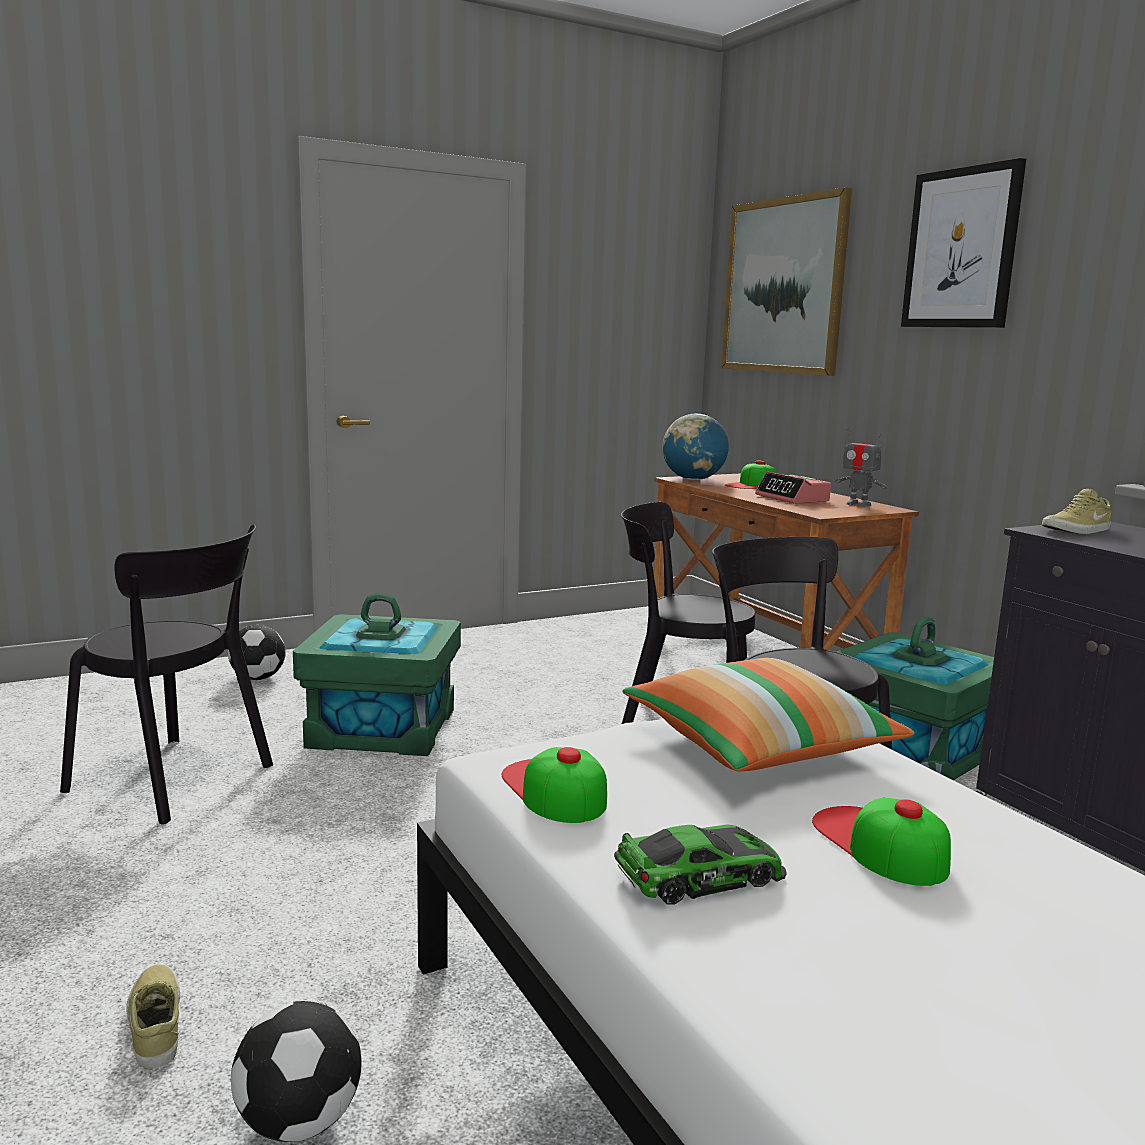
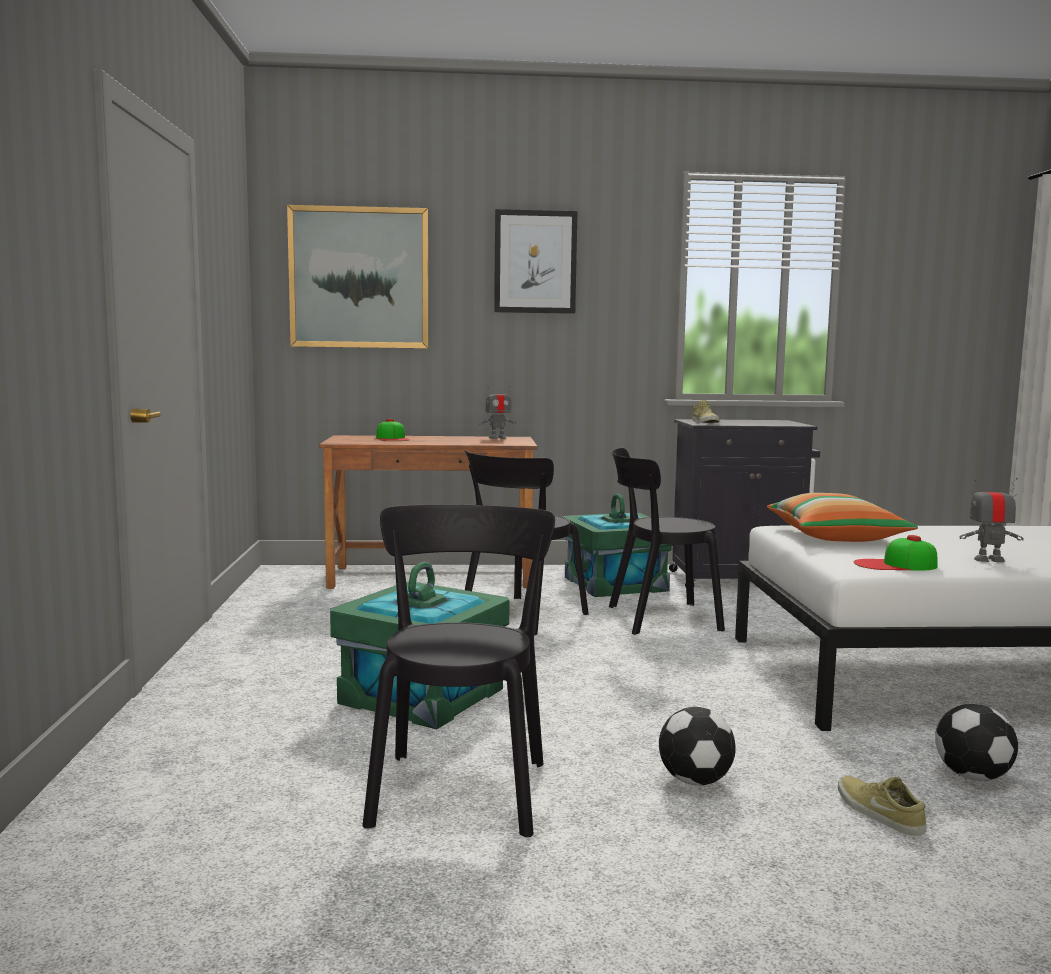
camera: 65 degrees left, 5 degrees down
black chair [60,524,273,825] -> black chair turned 45 degrees counterclockwise [362,505,555,837]
beige shoe [126,964,180,1069] -> beige shoe turned 60 degrees clockwise [838,776,927,836]
football [228,625,286,680] -> football moved to [659,707,735,786]
toy car [614,824,786,905] -> toy robot [960,478,1024,562]
globe [662,414,729,480] -> none
alarm clock [755,472,831,504] -> none
cap [812,798,951,886] -> none

